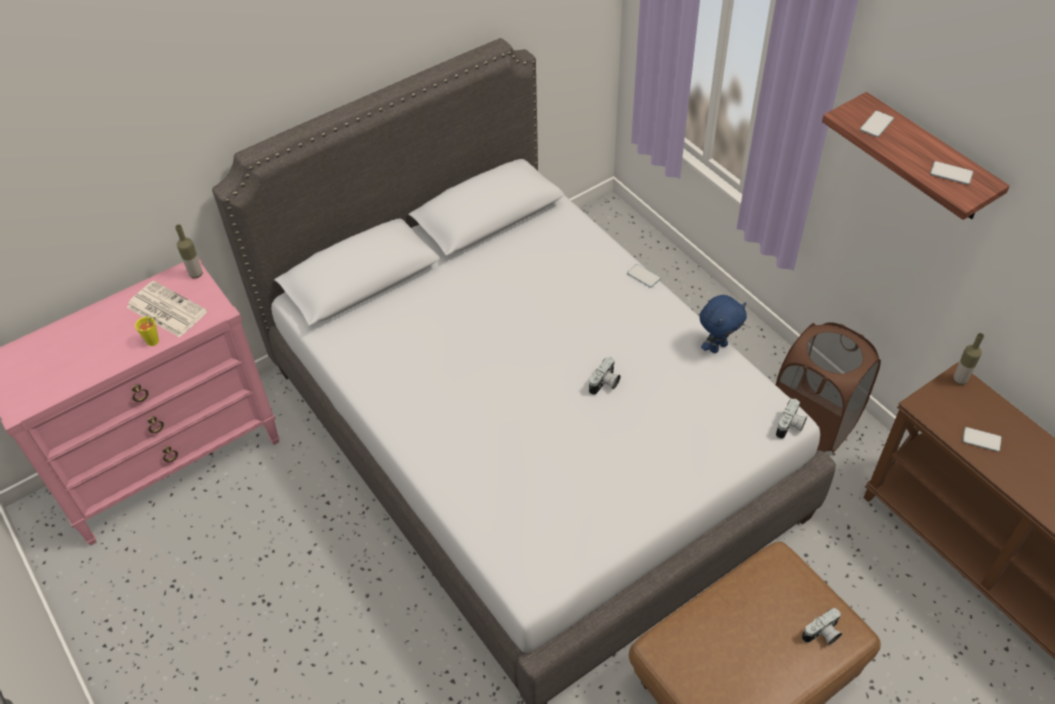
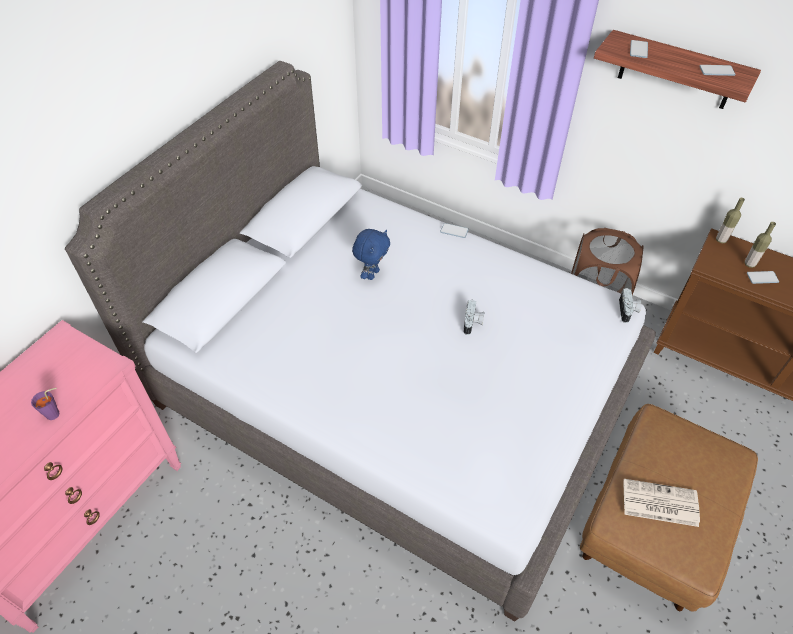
camera: 25 degrees left, 0 degrees up
newspaper [127,281,207,337] -> newspaper moved to [624,479,700,527]
yellow cup [135,316,160,346] -> purple cup [31,388,59,420]
bottle [175,224,203,278] -> bottle moved to [744,222,776,268]
blue plush toy [699,295,747,353] -> blue plush toy moved to [352,229,390,280]
camera [802,608,842,645] -> none

